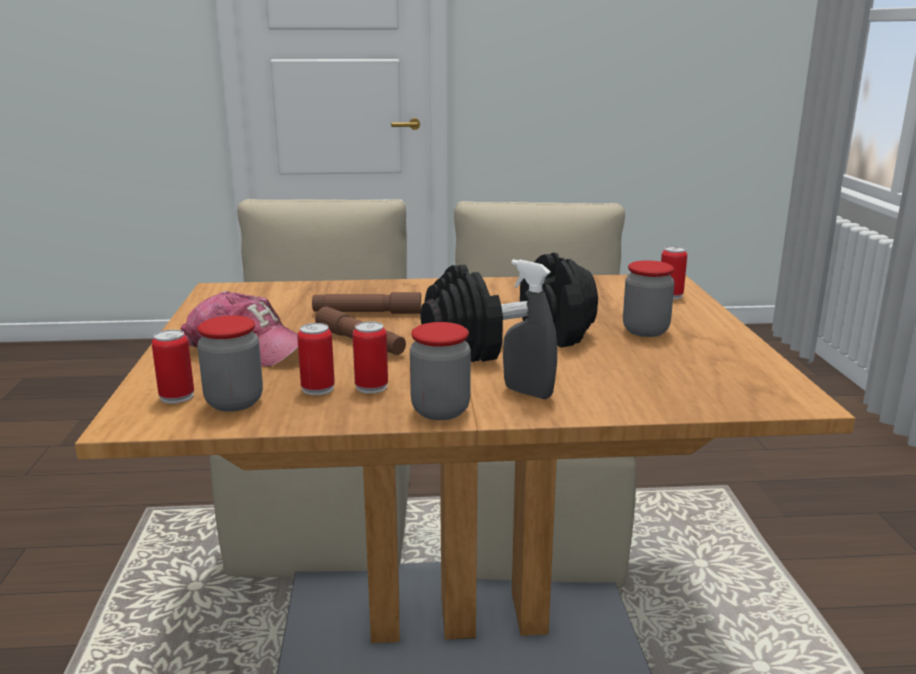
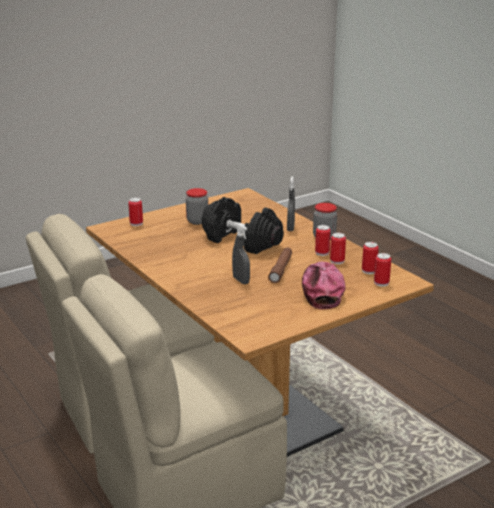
camera: 120 degrees left, 5 degrees up
jar [197,316,263,412] -> can [362,242,379,274]
brown flashlight [312,292,421,314] -> grey spray bottle [232,223,250,284]

